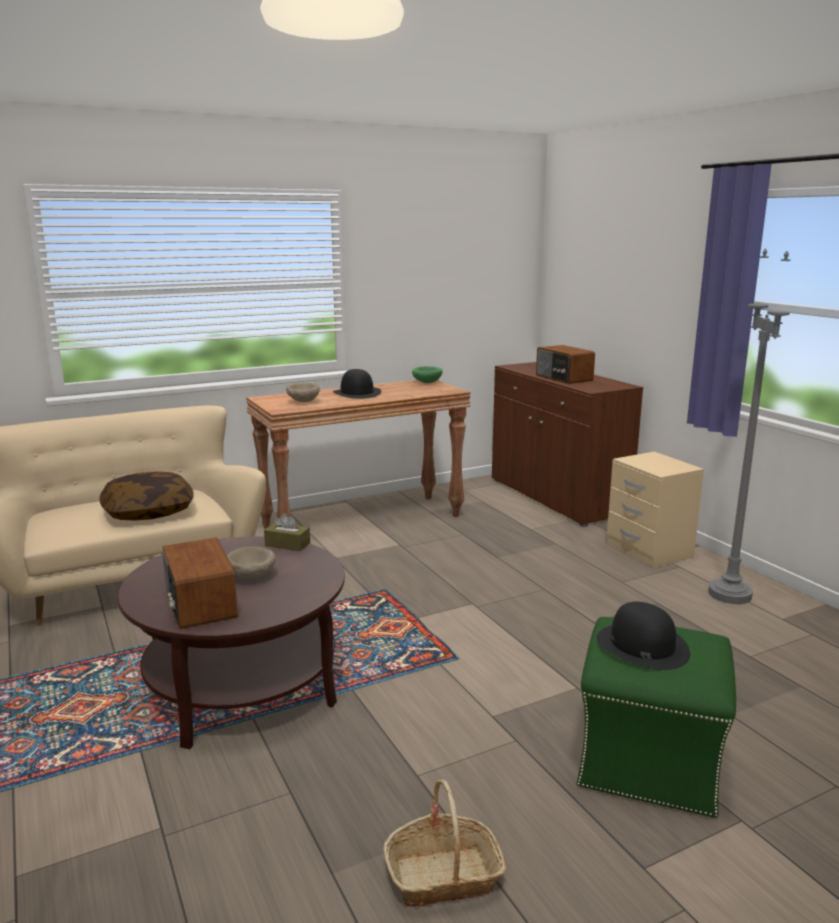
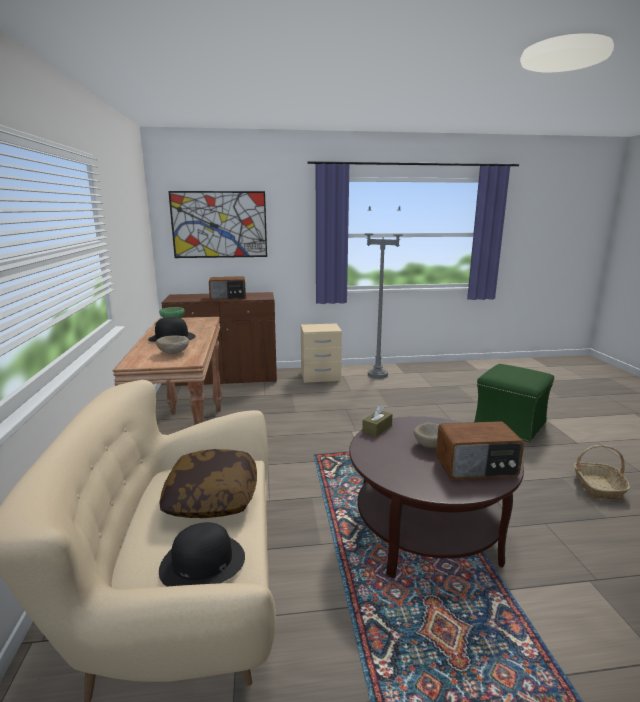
camera: 70 degrees left, 0 degrees up
black hat [596,602,690,670] -> black hat moved to [159,522,245,586]
none -> picture [168,191,267,258]

